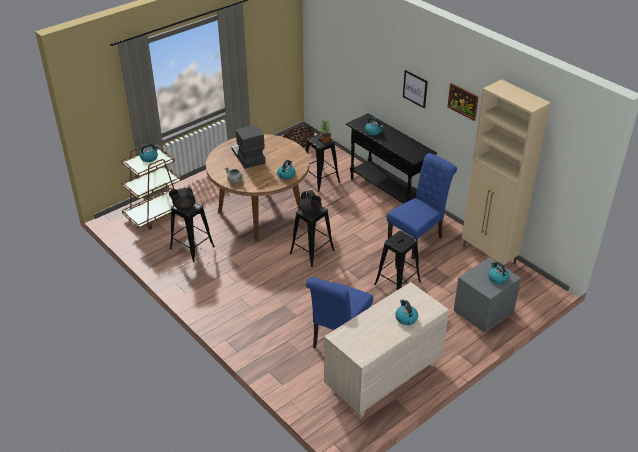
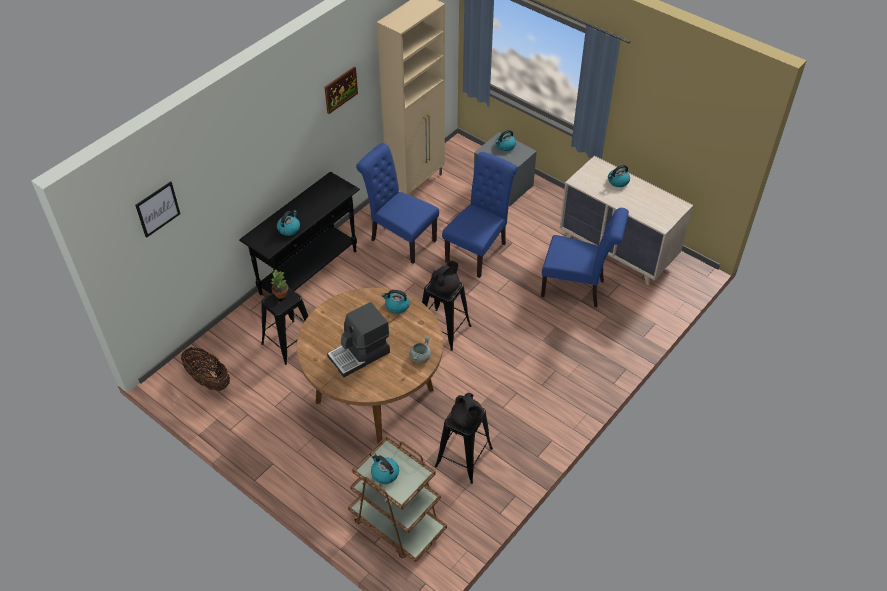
camera: 100 degrees left, 10 degrees up
black stool [374,231,421,290] -> blue chair [442,152,518,278]
picture [403,70,428,109] -> picture moved to [135,181,180,238]

